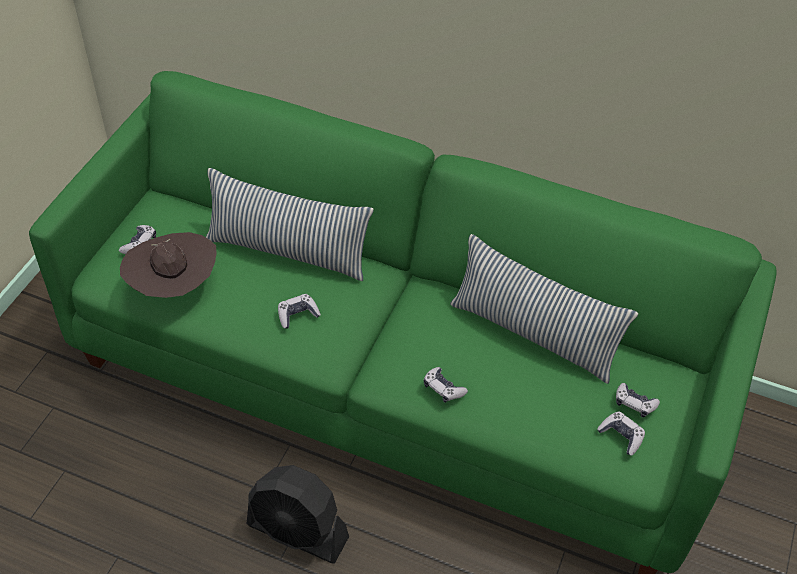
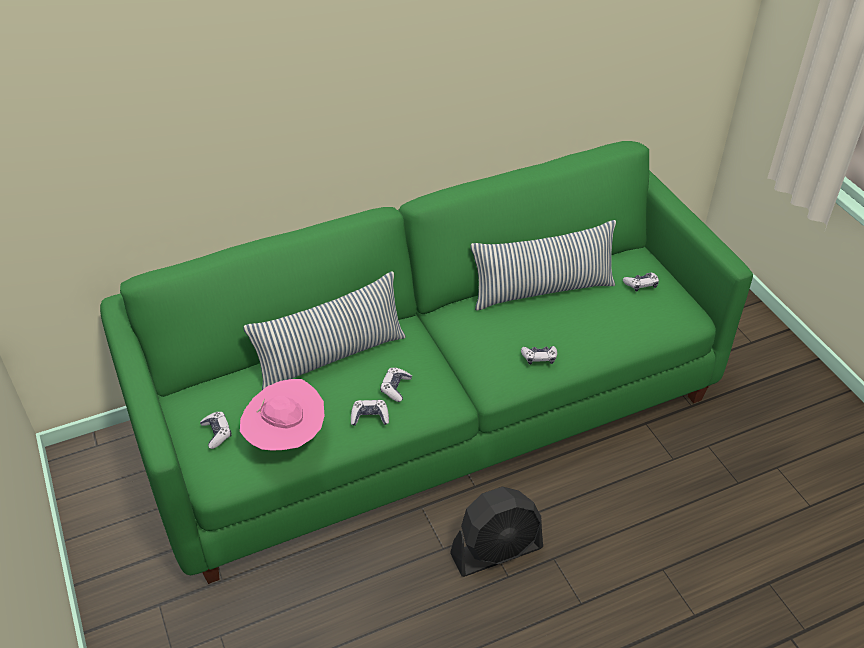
camera: 45 degrees left, 5 degrees down
brown hat [120,232,216,298] -> pink hat [240,379,324,451]
game controller [597,411,645,456] -> game controller moved to [351,400,389,426]

